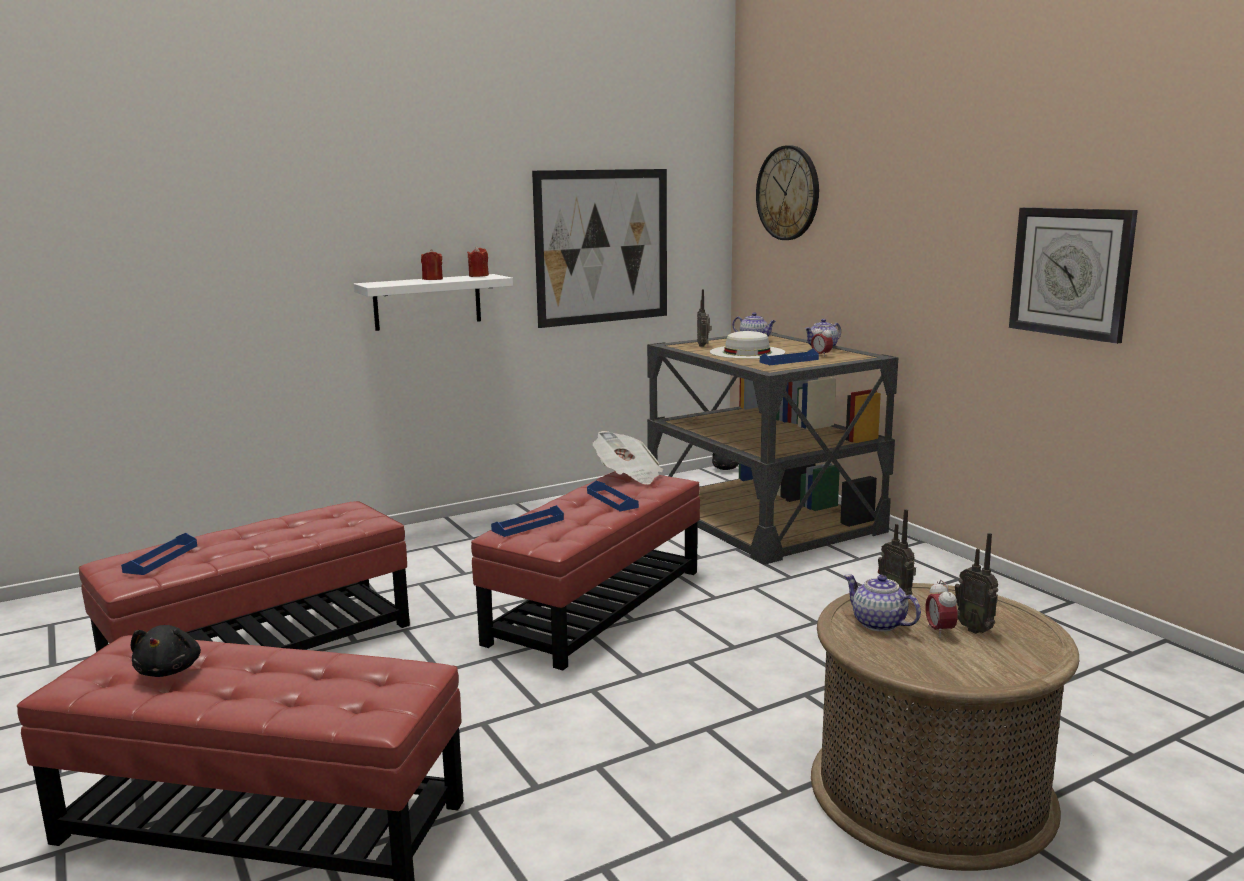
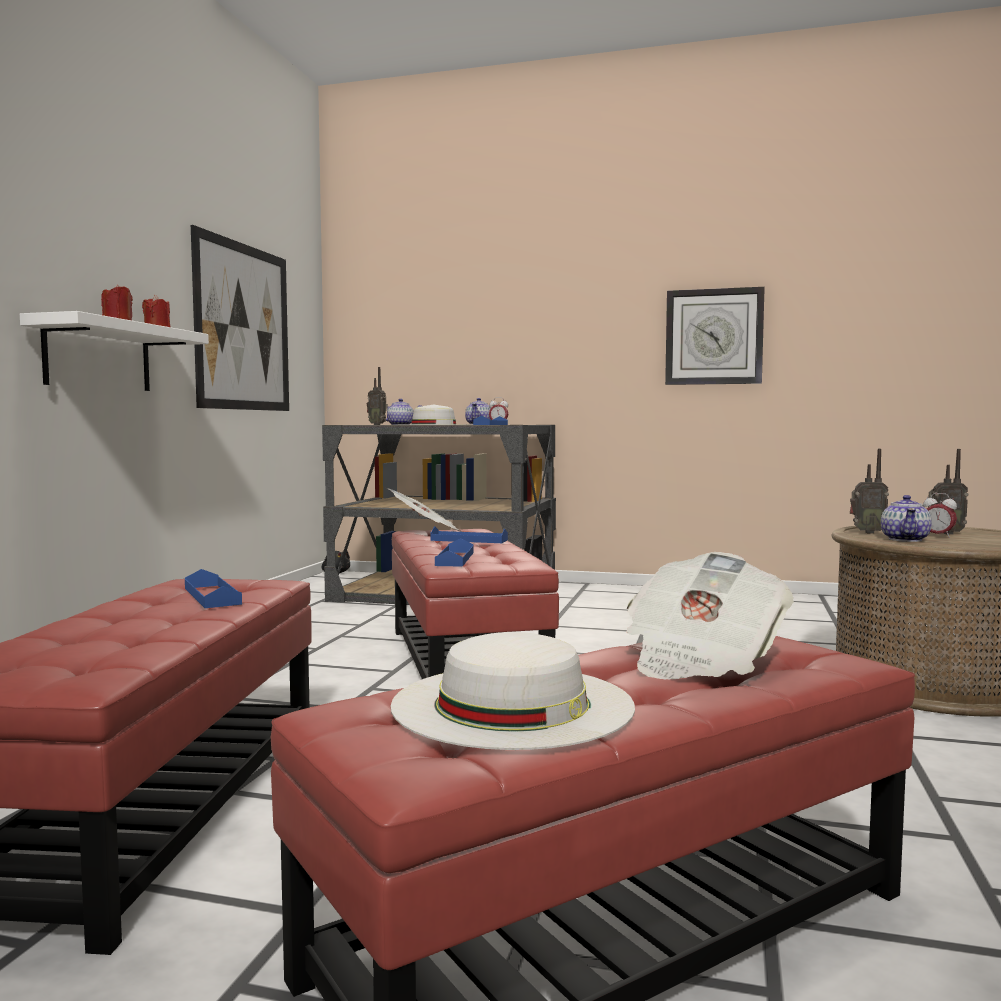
camera: 45 degrees left, 10 degrees down
blue tray [121,533,197,575] -> blue tray moved to [185,569,242,608]
black plush toy [131,625,201,677] -> white hat [391,632,635,750]
wall clock [756,145,819,240] -> none
teapot [844,575,921,632] -> teapot turned 75 degrees counterclockwise [881,495,932,542]
none -> newspaper [626,552,794,679]

